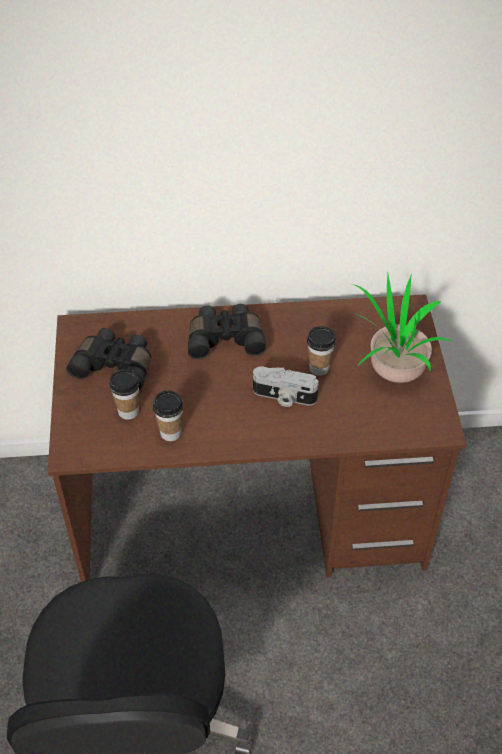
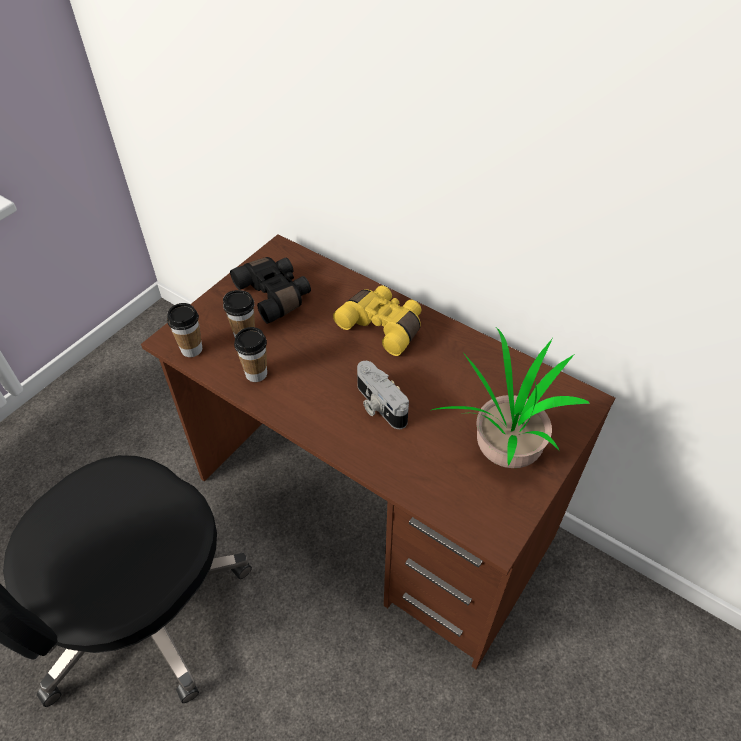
camera: 40 degrees right, 0 degrees up
black binoculars [188,304,266,359] -> yellow binoculars [333,285,422,356]
cup [307,326,336,376] -> cup moved to [167,303,202,357]

